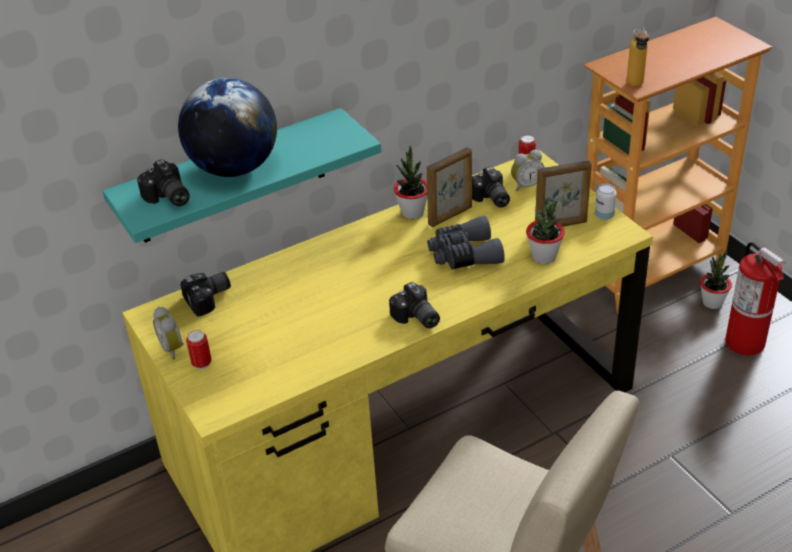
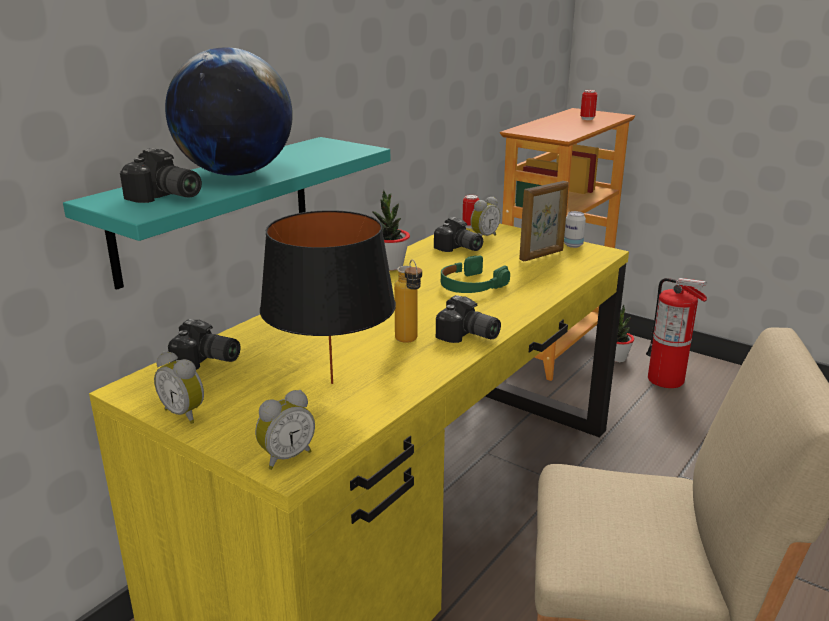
camera: 25 degrees left, 15 degrees down
camera [180,272,231,317] -> camera turned 75 degrees clockwise [168,319,240,370]
can [186,330,211,369] -> can moved to [580,90,597,120]
picture frame [426,147,472,227] -> none
grey binoculars [427,216,505,269] -> green headphones [441,255,510,293]
potted plant [526,198,565,264] -> none
bottle [626,27,649,86] -> bottle moved to [394,259,422,343]
none -> alarm clock [255,390,315,470]
none -> black table lamp [260,210,396,384]

